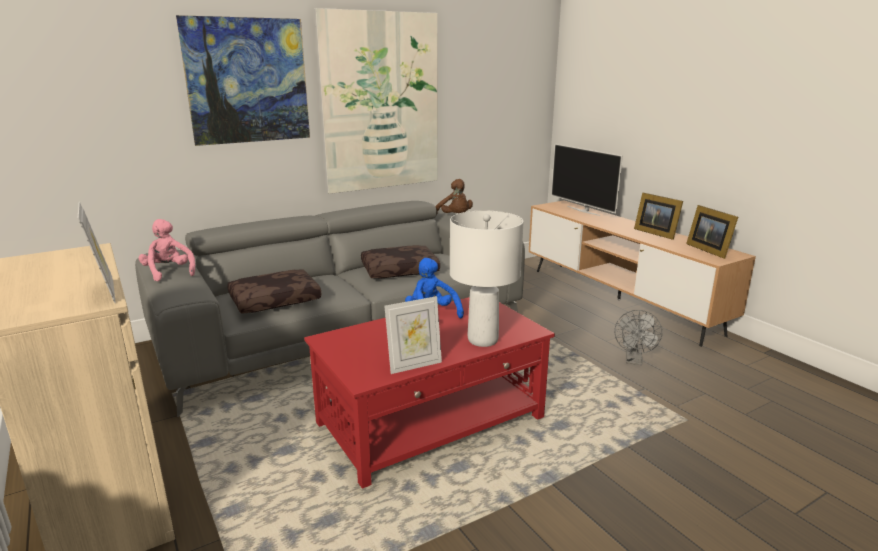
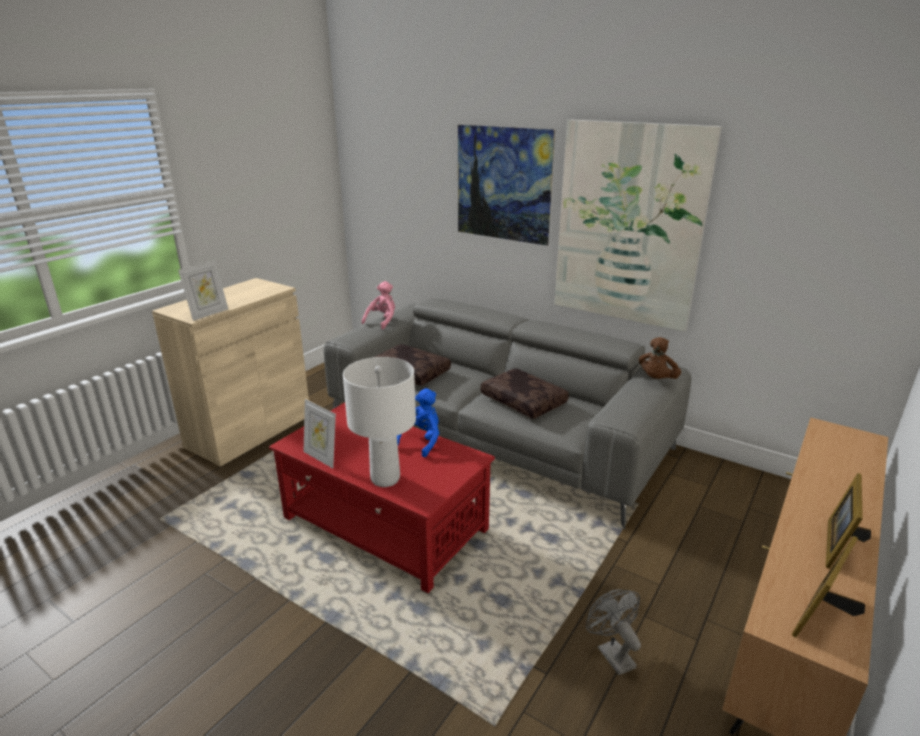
camera: 65 degrees right, 5 degrees up
television [551,144,623,216] -> none
grey fan [615,310,662,365] -> grey fan turned 75 degrees clockwise [586,589,641,675]

